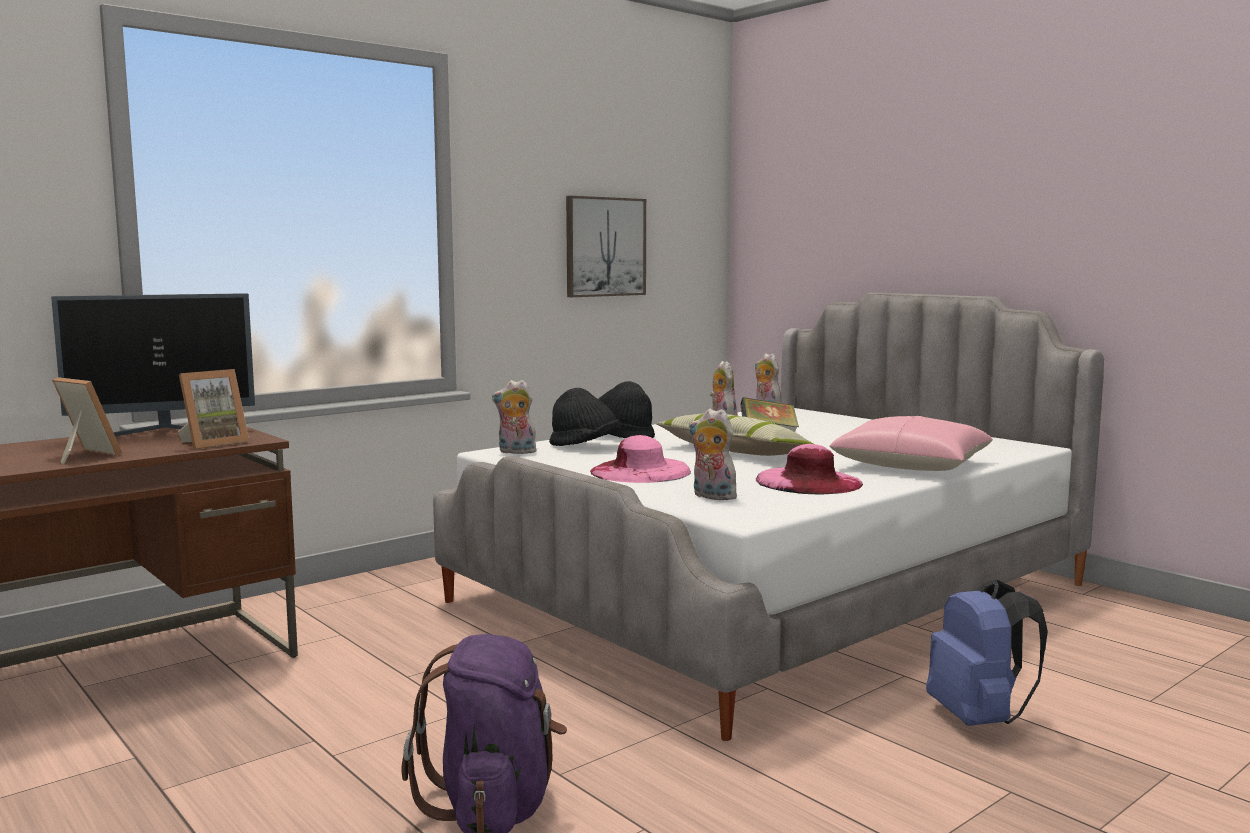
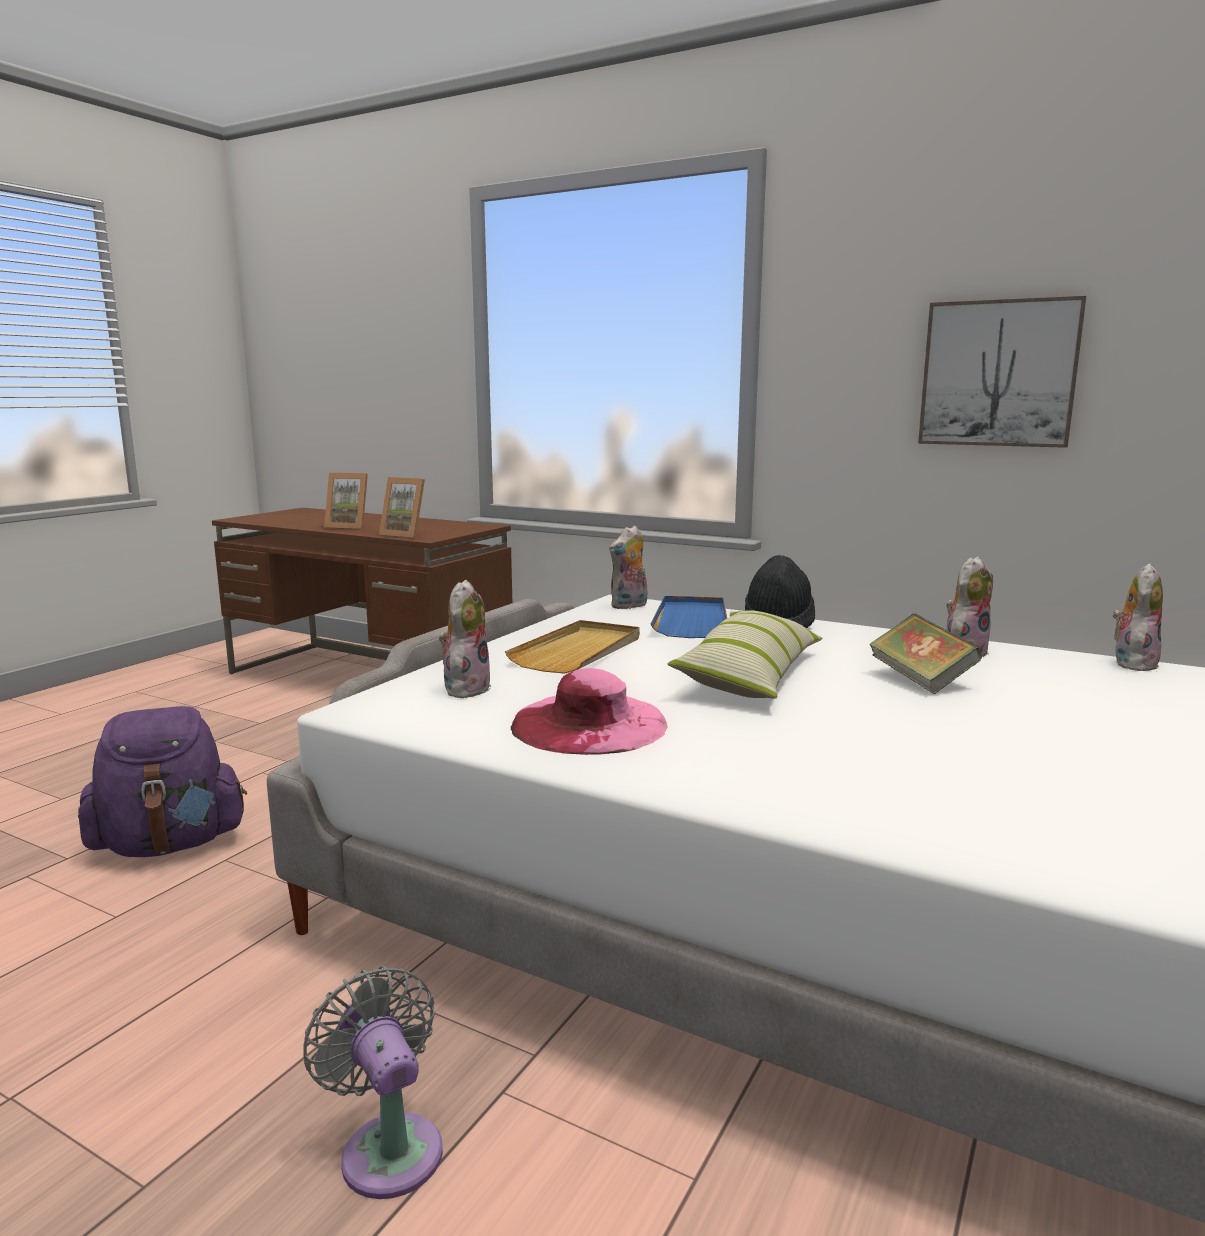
camera: 70 degrees right, 5 degrees up
monitor [51,293,255,437] -> none
picture frame [52,377,122,464] -> picture frame turned 90 degrees clockwise [324,473,368,529]
plush toy [492,380,539,455] -> plush toy turned 120 degrees counterclockwise [609,526,648,610]
black hat [549,388,621,446] -> blue tray [651,596,727,638]
pink hat [590,435,691,483] -> beige tray [505,620,640,674]
pink pillow [830,416,993,471] -> none
blue backpack [926,579,1048,726] -> grey fan [303,966,443,1199]

